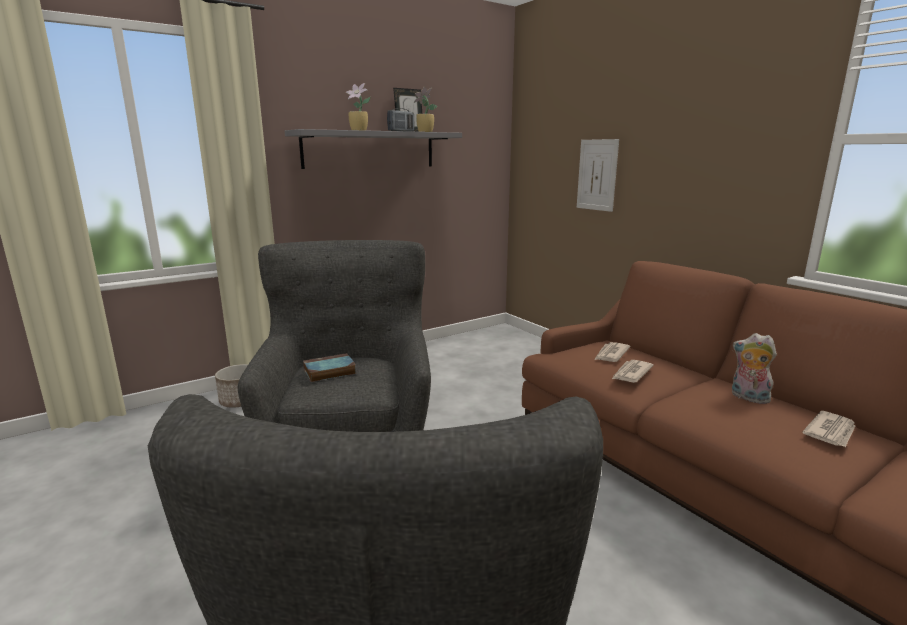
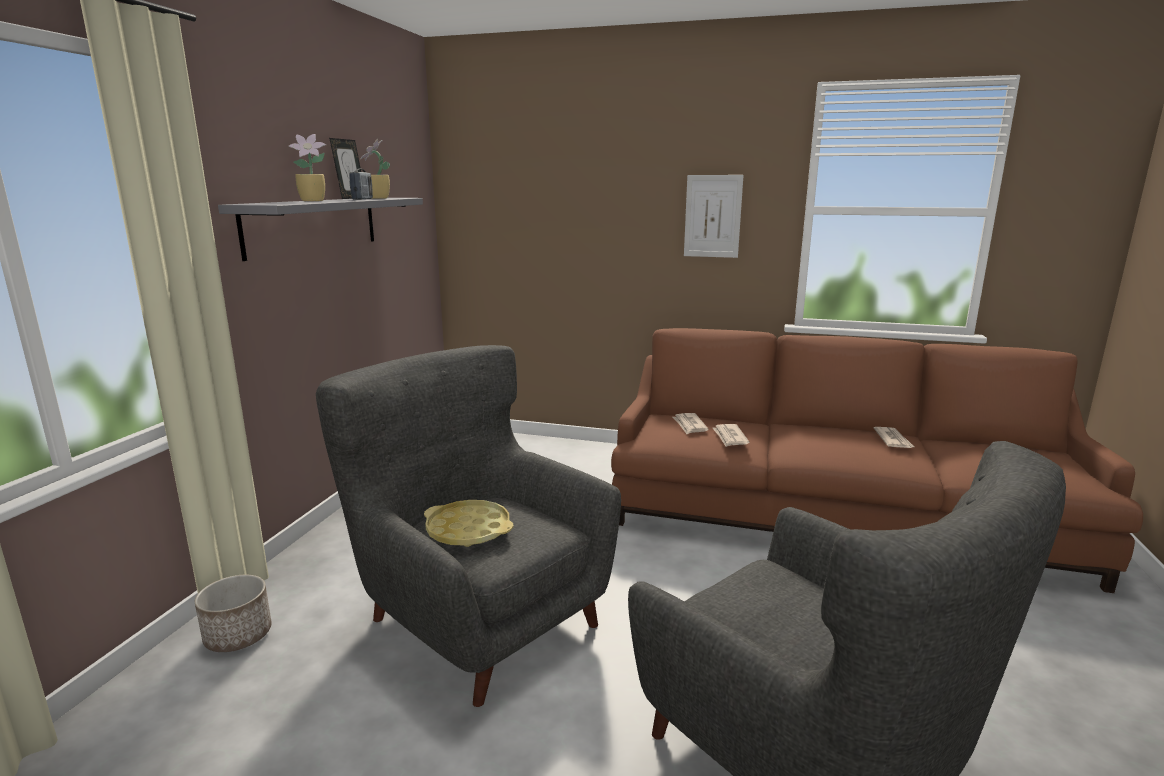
camera: 40 degrees left, 0 degrees up
book [303,353,357,382] -> yellow tray [424,500,513,547]
picture [577,139,619,212] -> picture moved to [684,175,744,258]
plush toy [732,333,777,404] -> none

